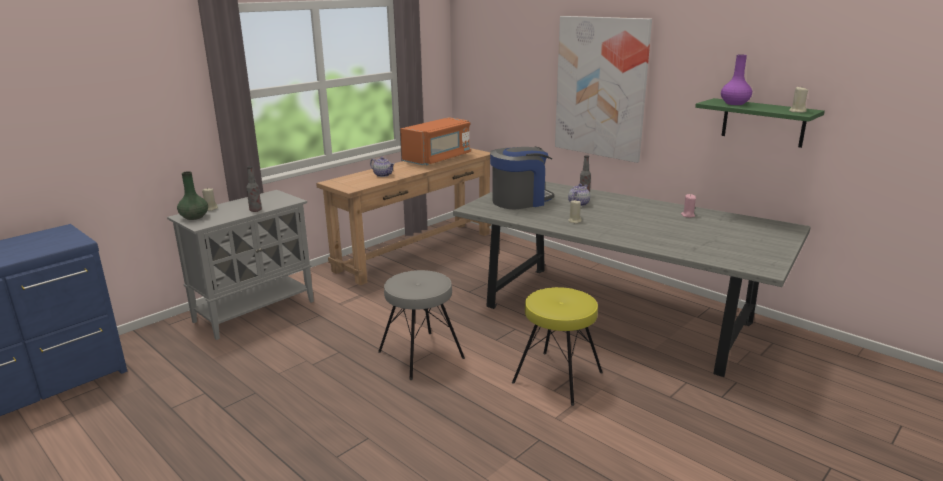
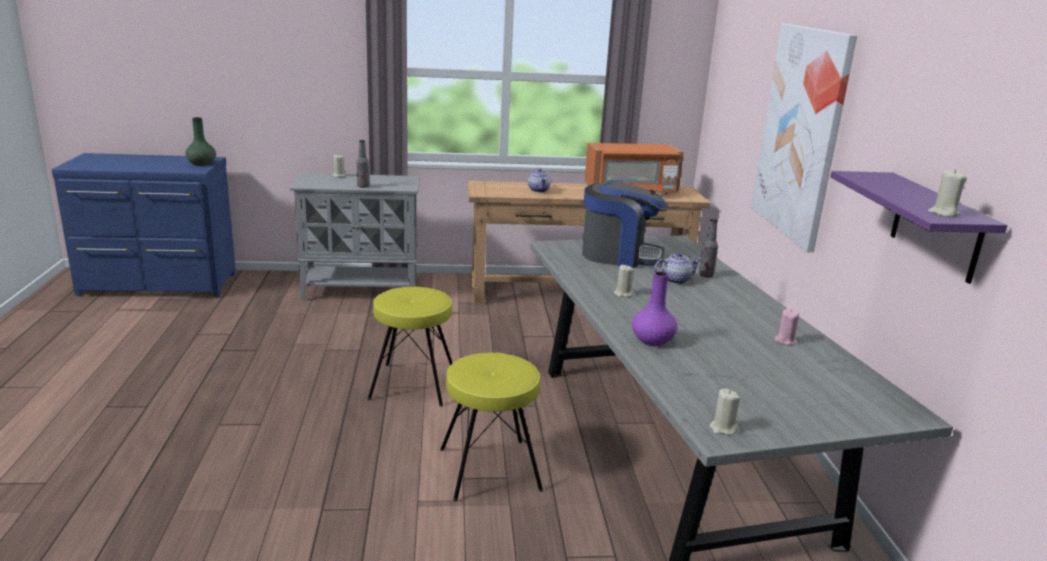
camera: 40 degrees right, 0 degrees up
green vase [177,171,208,220] -> green vase moved to [185,117,216,166]
grey stool [378,270,465,380] -> yellow stool [367,287,452,407]
green shelf [695,98,825,148] -> purple shelf [830,171,1007,284]
purple vase [721,54,752,105] -> purple vase moved to [632,271,678,346]
none -> beige candle [710,389,740,435]

